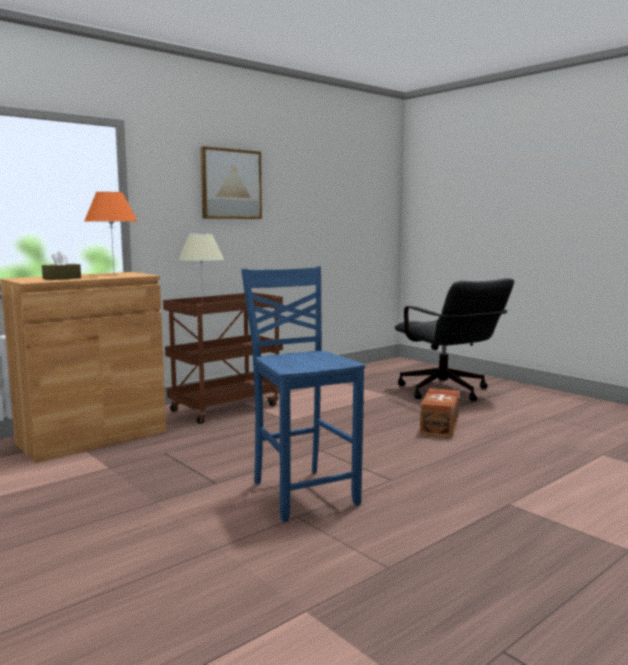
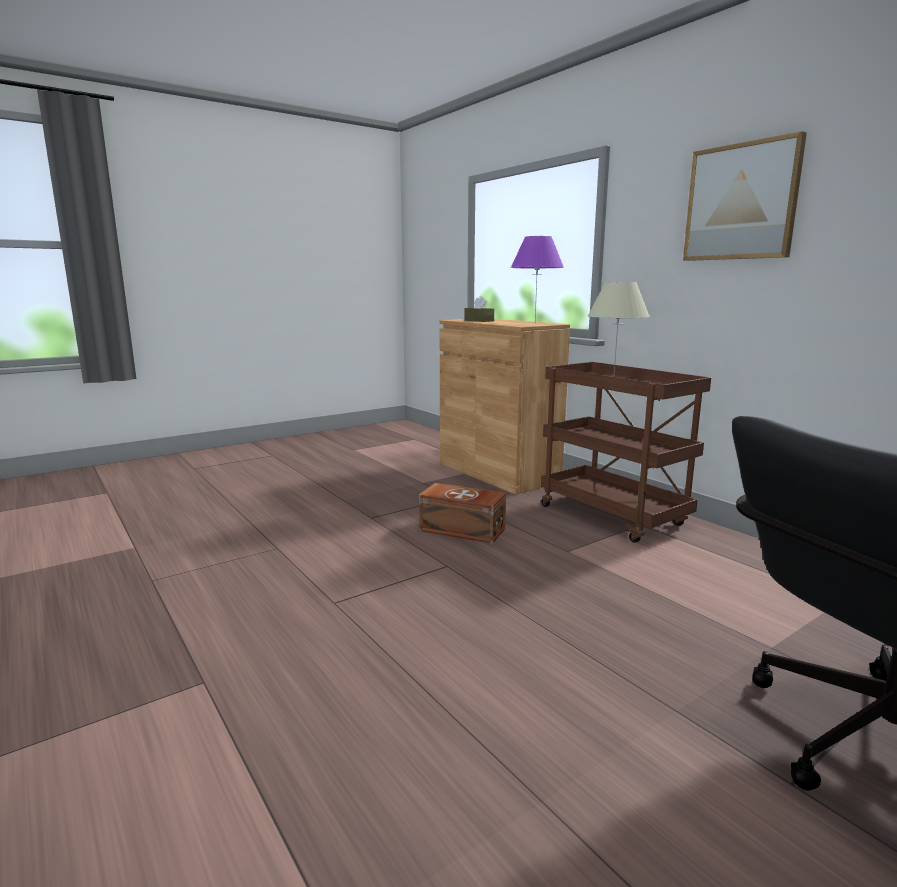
camera: 95 degrees right, 5 degrees up
orange table lamp [84,192,137,268] -> purple table lamp [511,236,564,321]
blue chair [241,266,365,522] -> none
brown storage box [420,388,459,438] -> brown storage box moved to [419,483,506,544]

